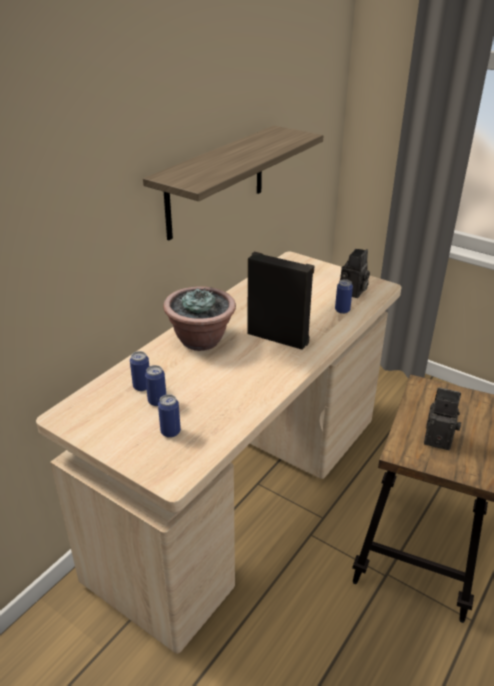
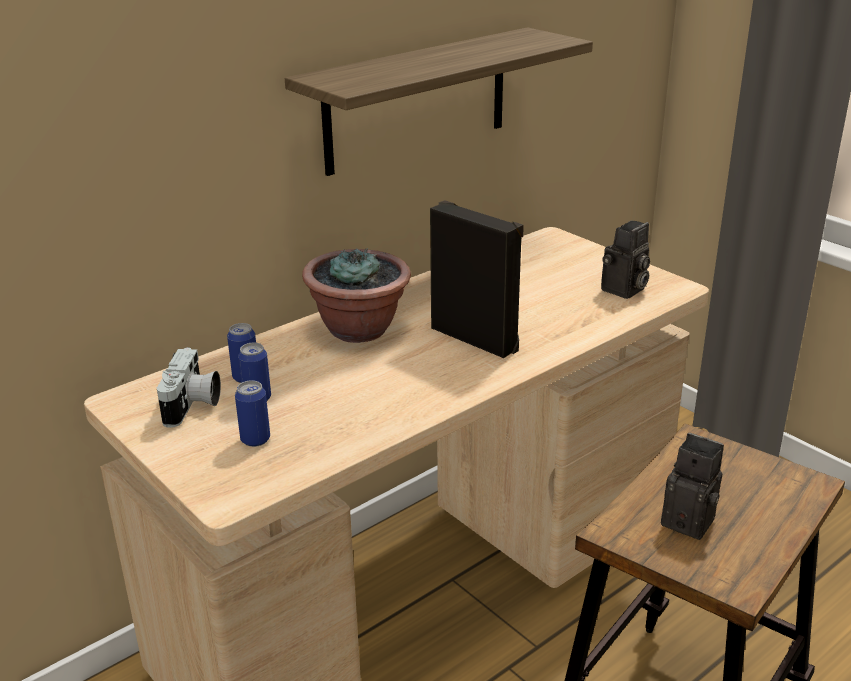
camera: 15 degrees right, 5 degrees down
can [335,279,353,314] -> none
none -> camera [157,347,221,428]

